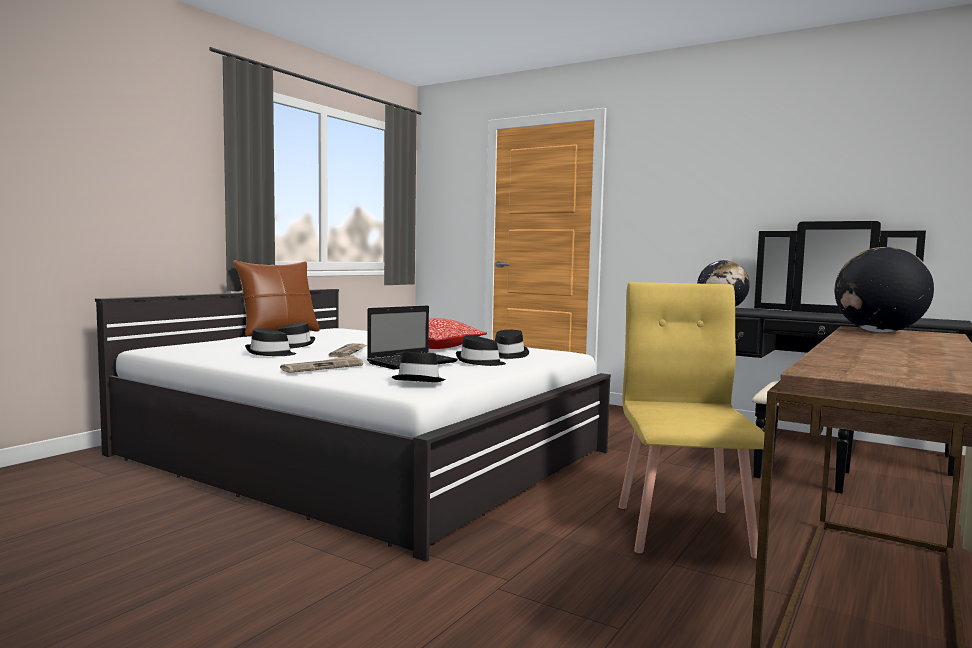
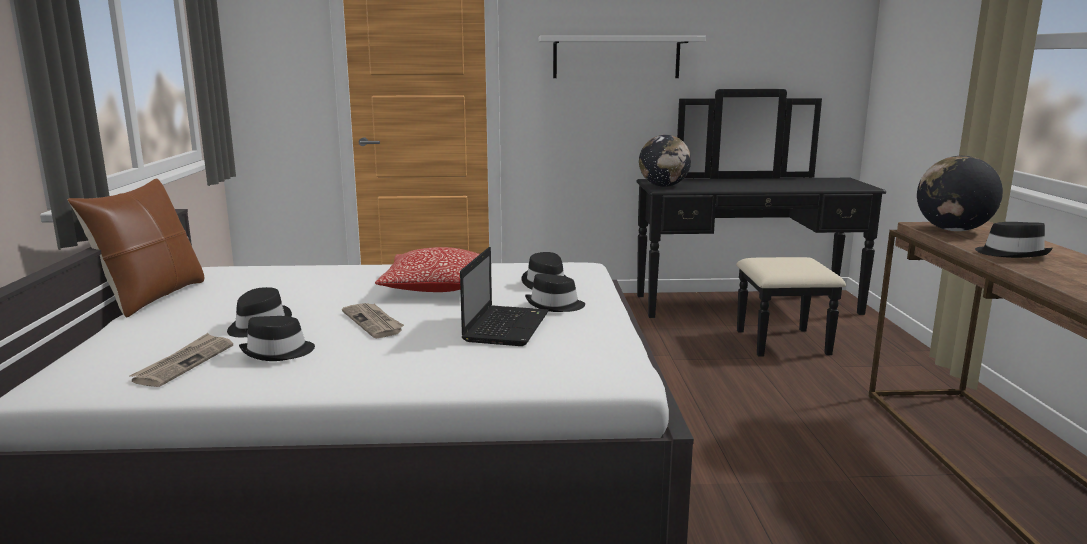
camera: 35 degrees left, 10 degrees up
newspaper [280,355,363,373] -> newspaper moved to [129,333,233,387]
black hat [392,352,446,382] -> black hat moved to [975,222,1053,258]
yellow chair [619,282,765,559] -> none
none -> white shelf [538,36,706,78]

